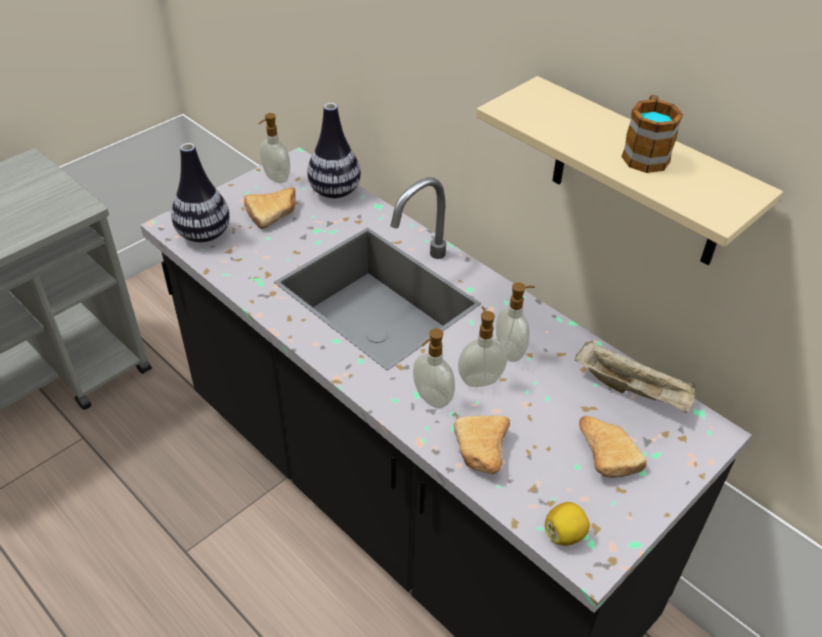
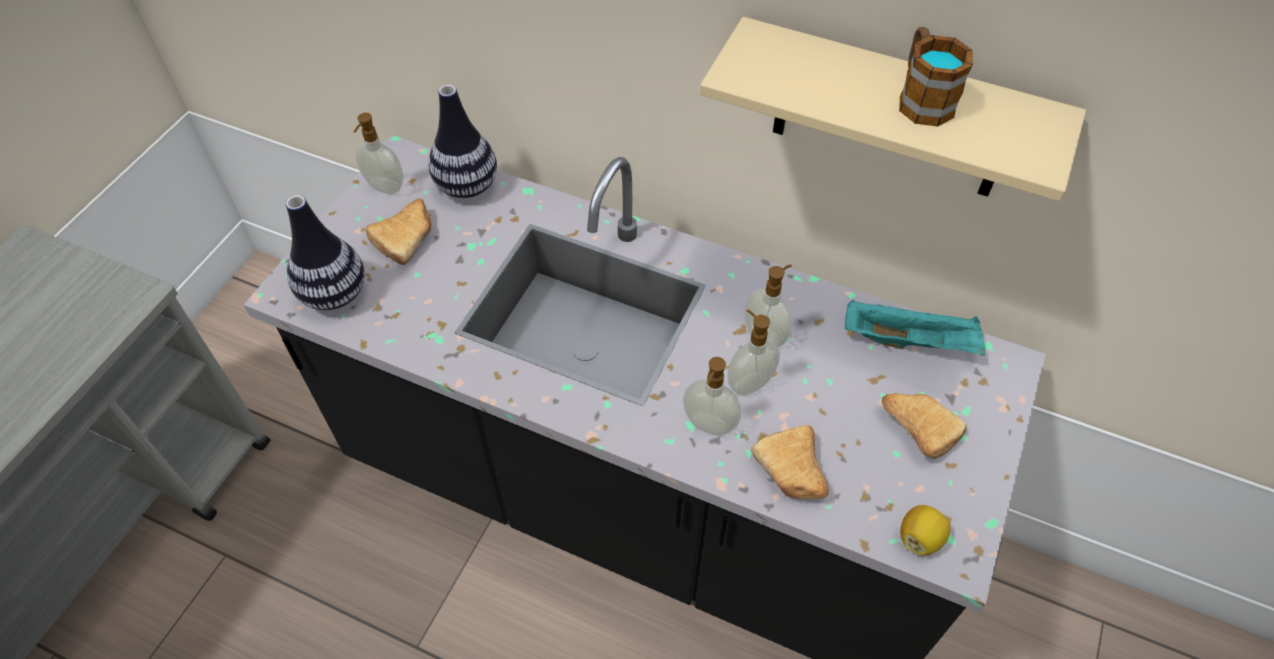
camera: 20 degrees left, 10 degrees up
beige tray [574,341,696,413] -> turquoise tray [845,300,985,356]

